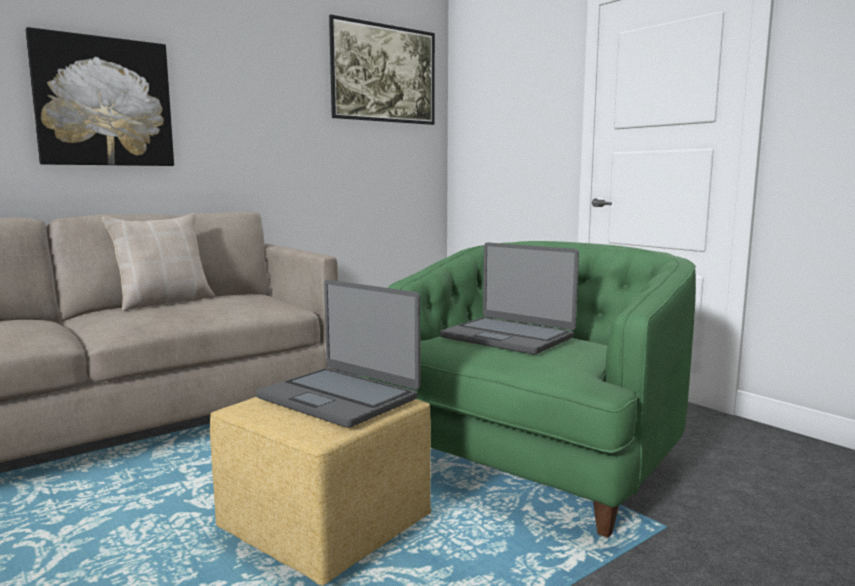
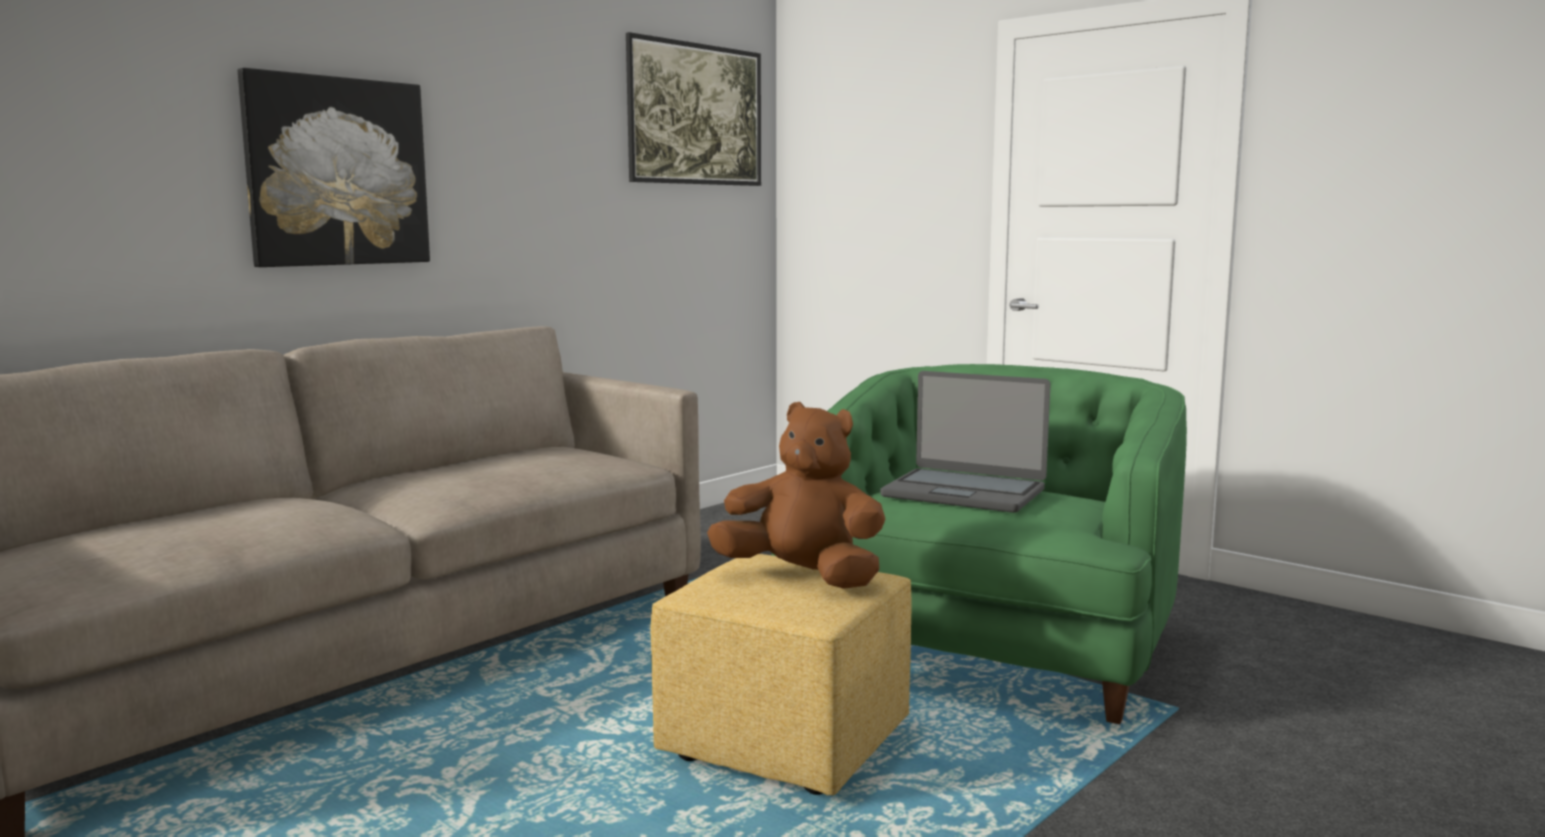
camera: 10 degrees left, 0 degrees up
beige pillow [102,213,215,311] -> none
laptop [256,280,420,428] -> brown plush toy [707,402,886,589]

